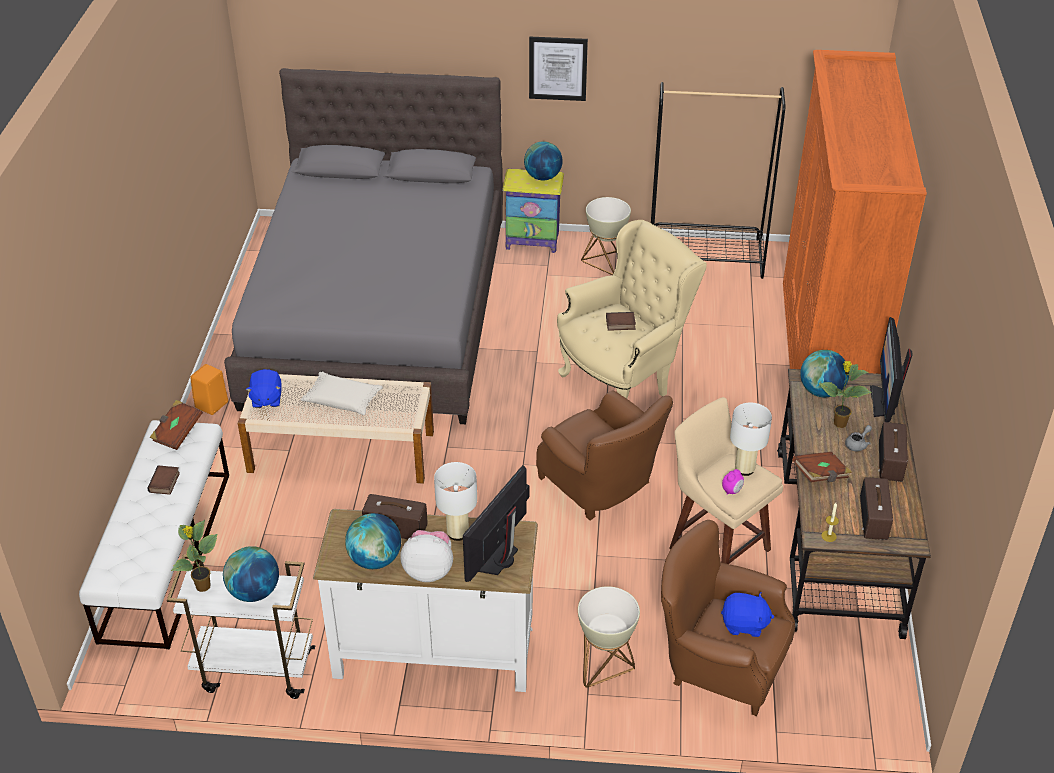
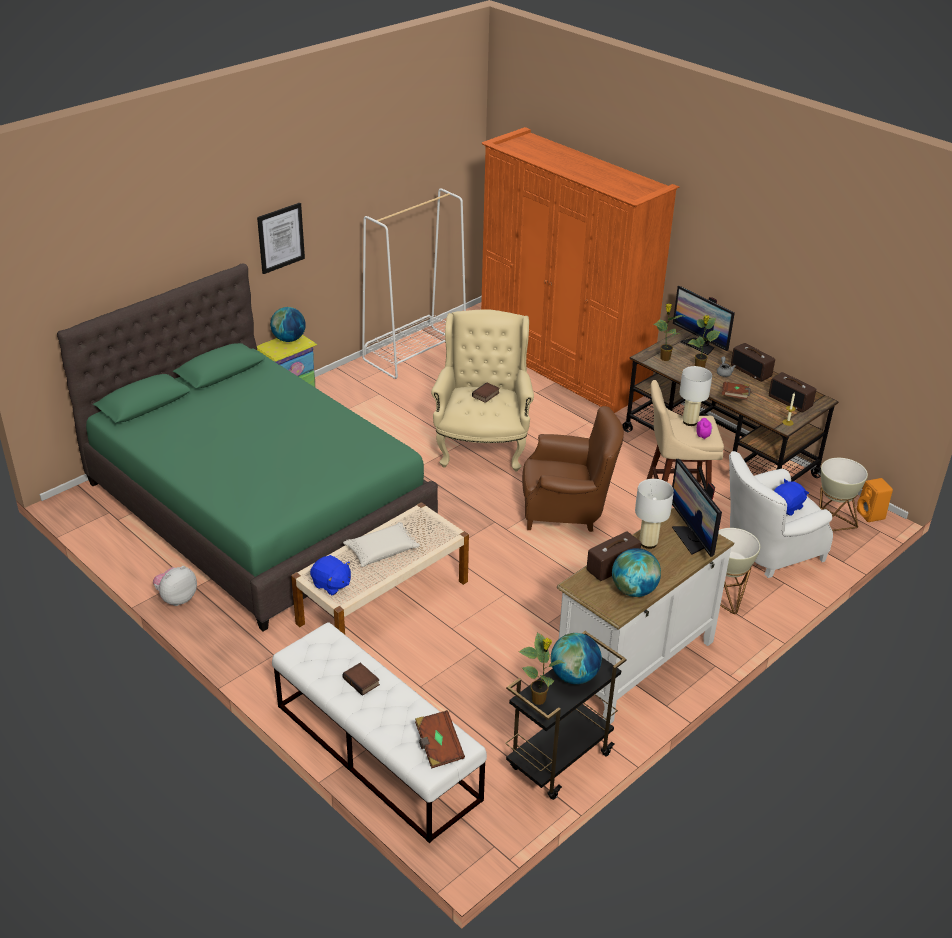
camera: 50 degrees left, 5 degrees down
brown book [150,400,203,450] -> brown book moved to [415,710,465,769]
white cart [167,554,315,699] -> black cart [505,631,627,800]
orange speaker [190,364,228,415] -> orange speaker moved to [857,478,893,522]
grey bed [224,68,503,424] -> green bed [57,264,438,631]
plush toy [400,530,453,582] -> plush toy moved to [153,566,197,606]
planter [581,197,631,275] -> planter moved to [819,458,868,531]
black clothes rack [651,82,785,279] -> white clothes rack [362,188,466,379]
brown armchair [661,520,795,716] -> white armchair [729,451,833,578]
globe [800,350,849,397] -> potted plant [653,304,686,361]

